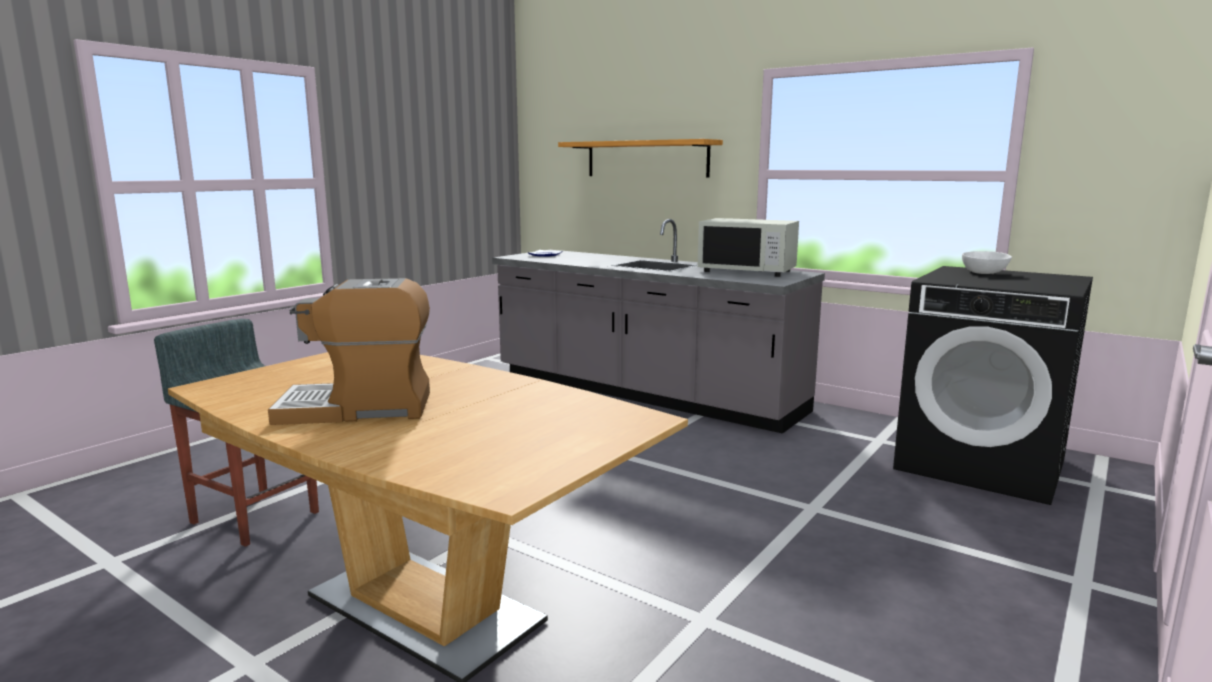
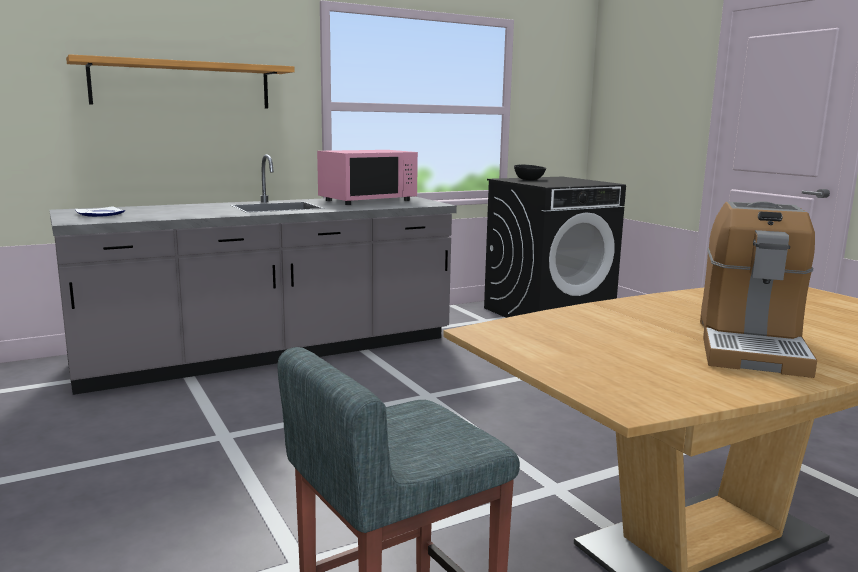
camera: 65 degrees left, 0 degrees up
white microwave [698,218,799,277] -> pink microwave [317,150,418,205]
white bowl [962,251,1012,274] -> black bowl [514,165,546,180]

